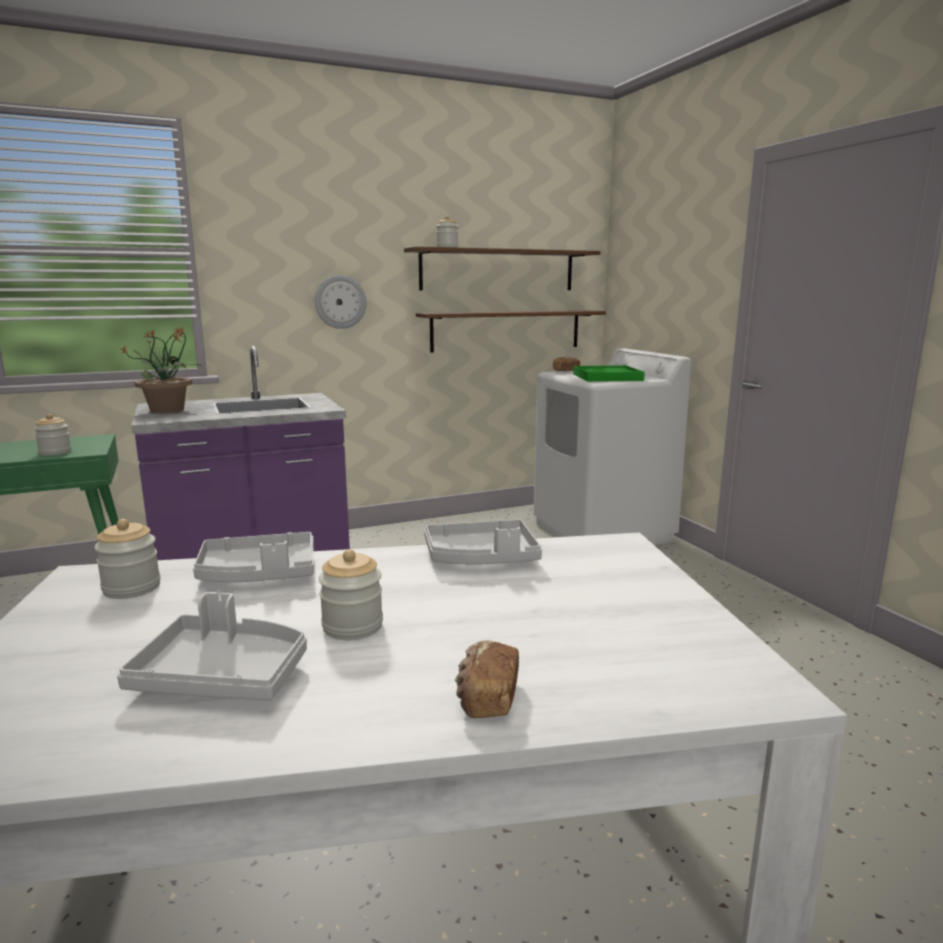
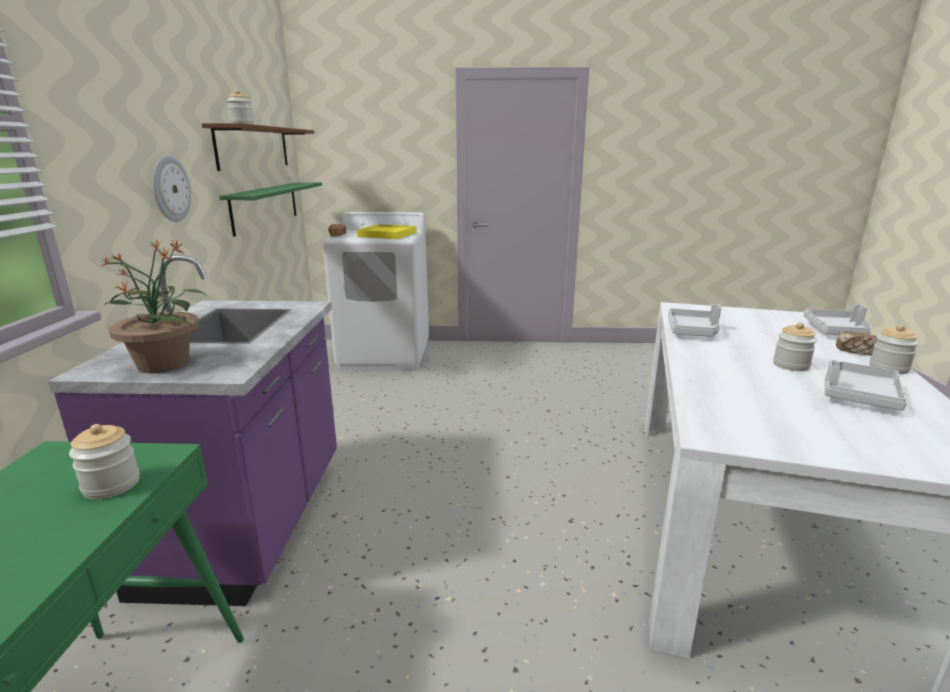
camera: 65 degrees left, 5 degrees up
jar [94,519,161,599] -> jar moved to [870,325,919,374]
grey tray [193,532,314,582] -> grey tray moved to [804,304,871,335]
brown shelf [416,310,606,353] -> green shelf [219,182,322,237]
green tray [573,365,645,382] -> yellow tray [357,224,417,239]

